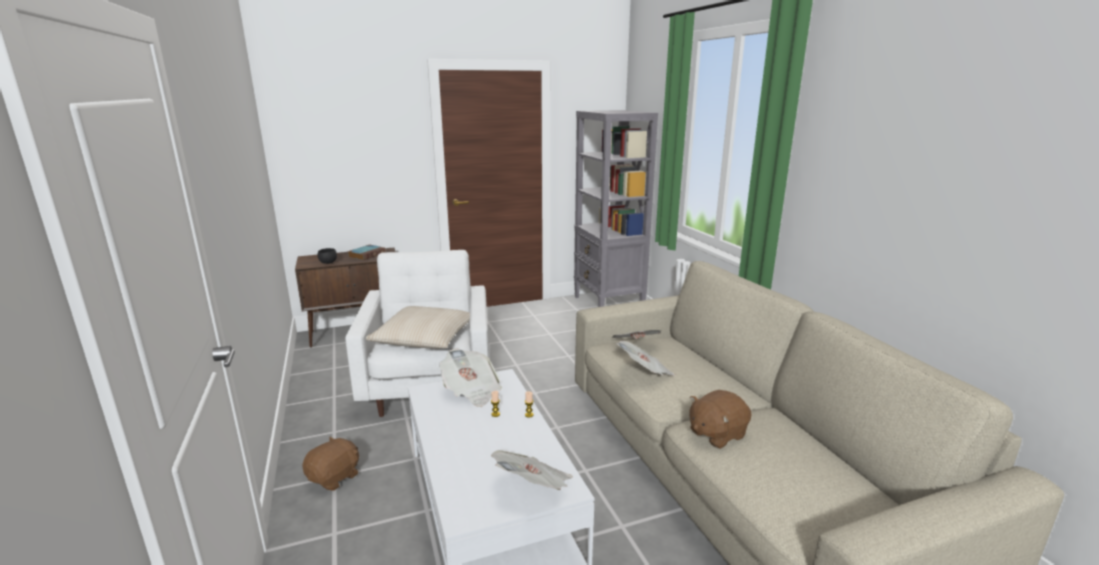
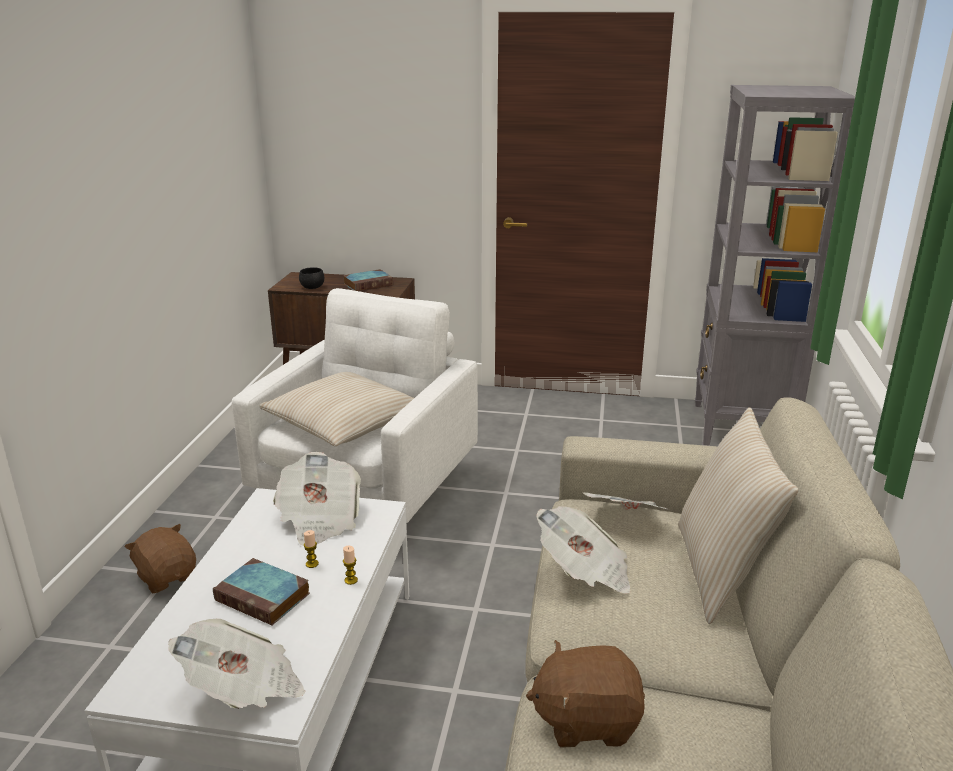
camera: 30 degrees right, 5 degrees up
brown plush toy [303,436,359,491] -> brown plush toy turned 105 degrees counterclockwise [125,524,196,594]
none -> book [213,558,310,626]
none -> beige pillow [678,407,799,624]

